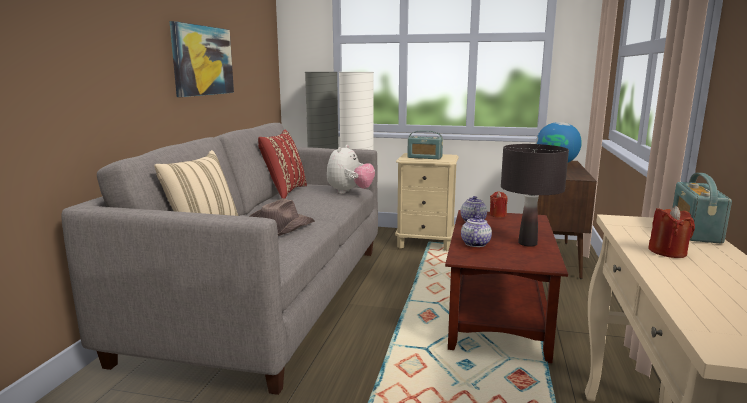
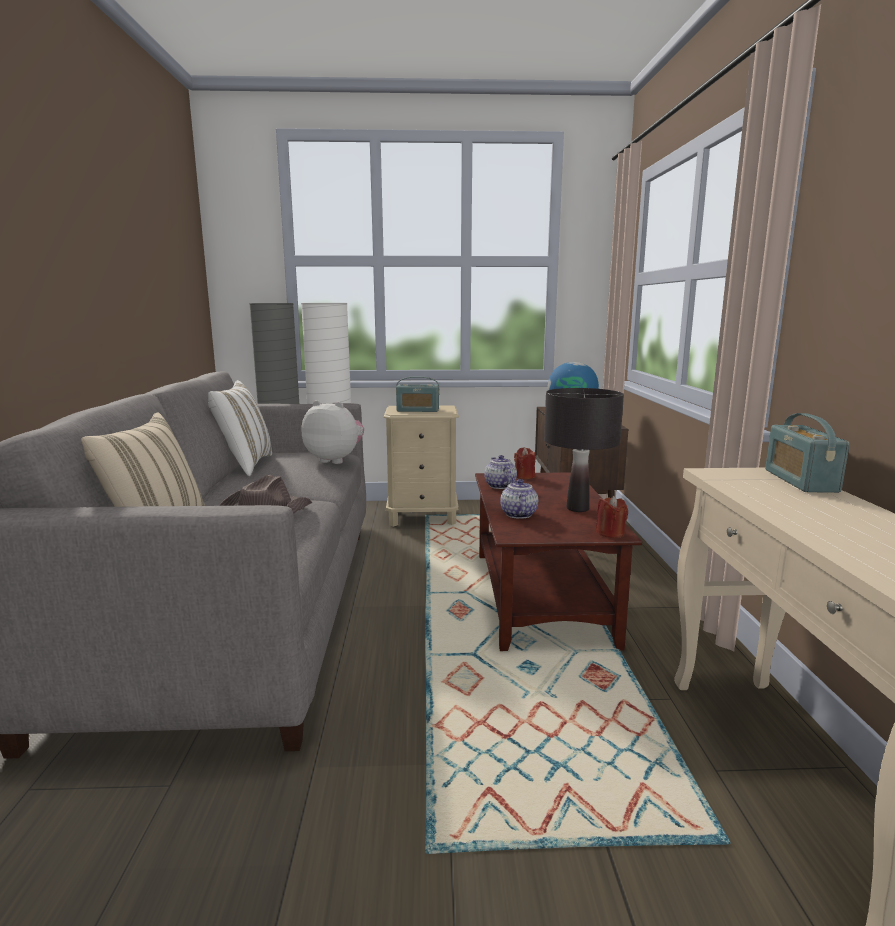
camera: 15 degrees left, 0 degrees up
picture [170,21,234,97] -> none
red pillow [258,130,307,199] -> white pillow [208,380,272,476]
plush toy [327,145,375,194] -> plush toy turned 75 degrees counterclockwise [301,400,364,464]
red candle [648,206,695,258] -> red candle moved to [596,496,628,538]

